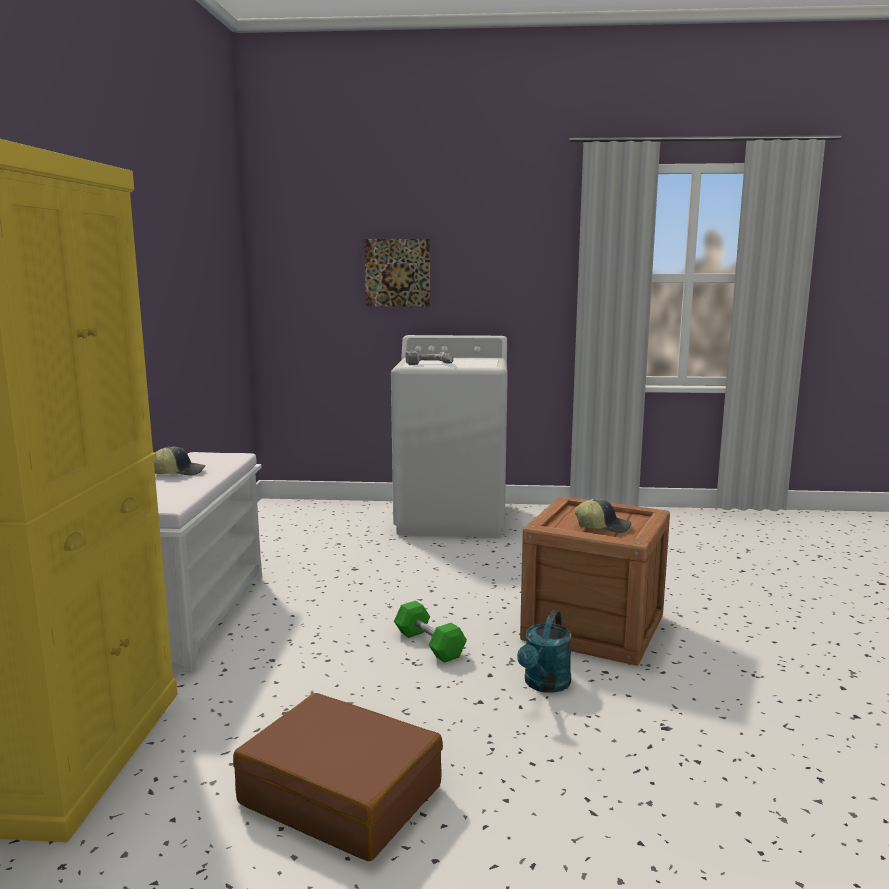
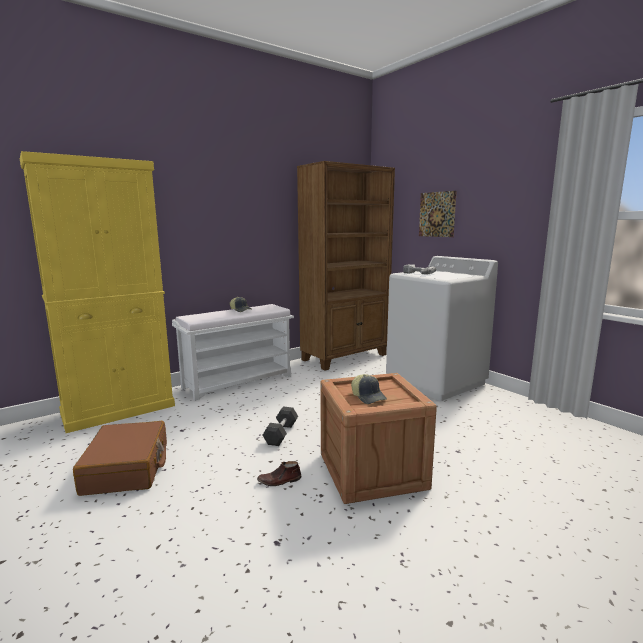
camera: 50 degrees right, 0 degrees up
green dumbbell [394,601,467,663] -> grey dumbbell [263,407,298,446]
turquoise watering can [517,610,572,693] -> brown shoe [257,461,301,486]
none -> brown bookcase [297,161,395,371]

